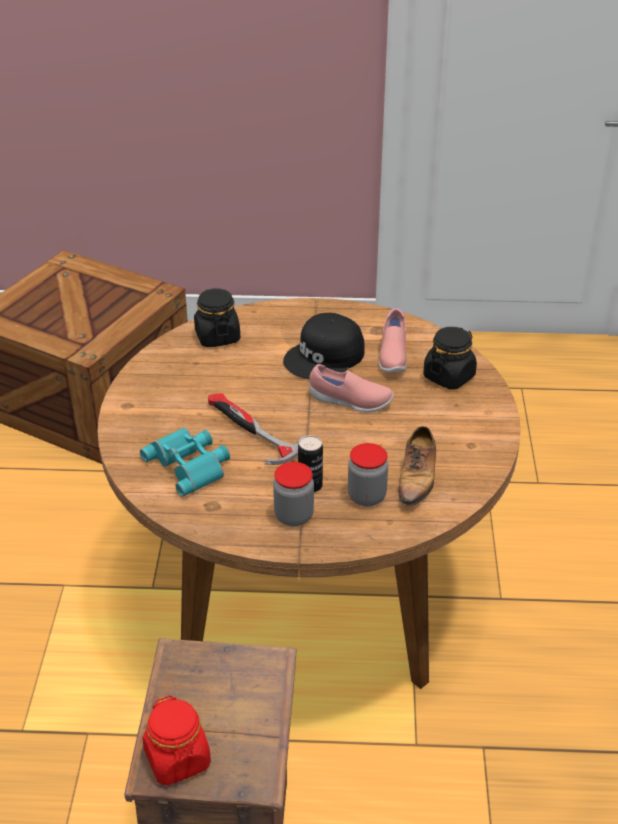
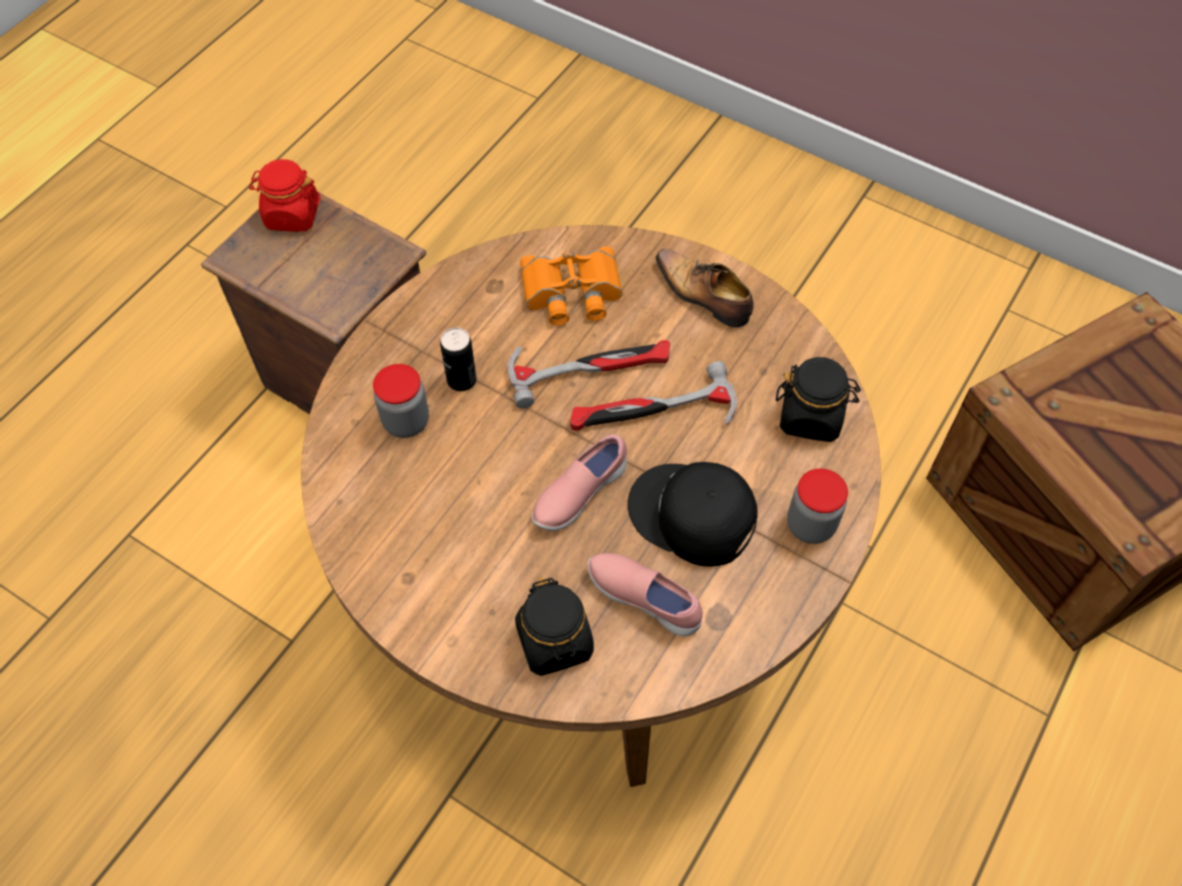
camera: 120 degrees right, 20 degrees up
turquoise binoculars [140,427,230,497] -> orange binoculars [520,246,623,326]
jar [273,462,314,526] -> jar moved to [787,469,848,544]
black cap [283,313,365,380] -> black cap turned 45 degrees counterclockwise [628,462,758,567]
shoe [398,426,436,506] -> shoe moved to [656,249,754,328]
none -> hammer [570,361,737,431]

